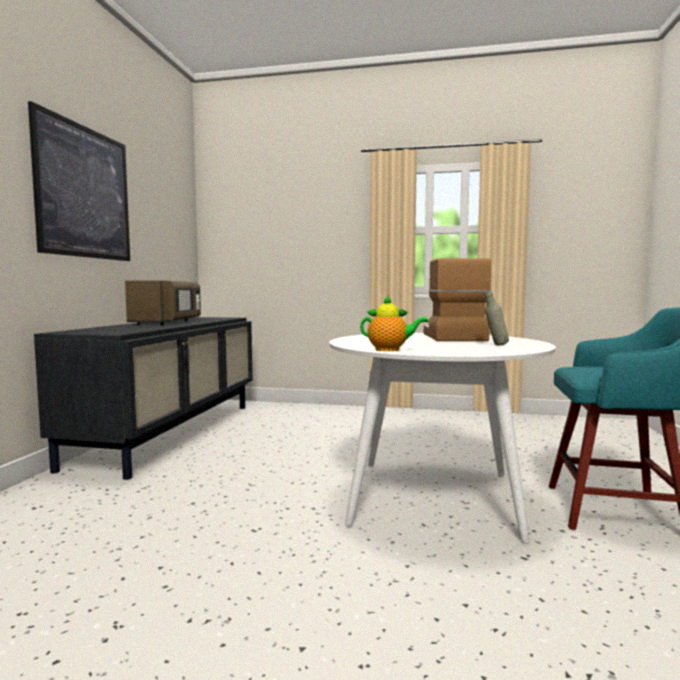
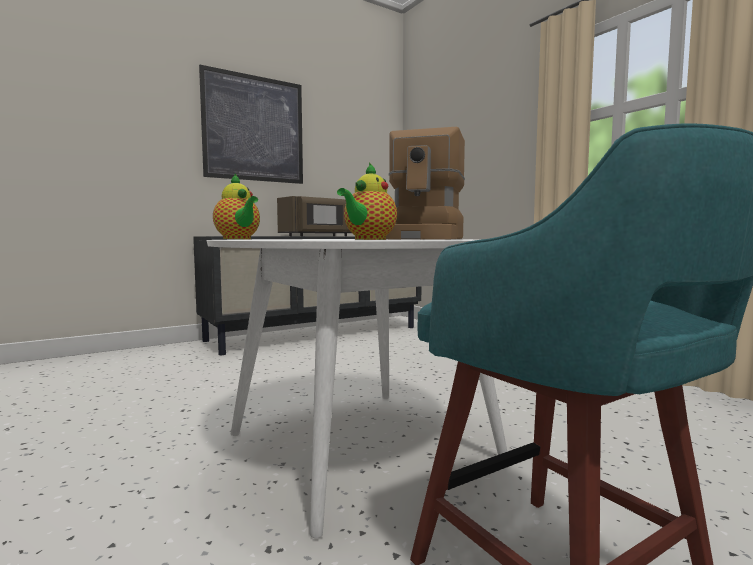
camera: 45 degrees right, 0 degrees up
coffee machine [424,258,491,341] -> coffee machine turned 150 degrees clockwise [386,127,465,239]
grey bottle [484,290,509,346] -> teapot [337,162,397,240]

